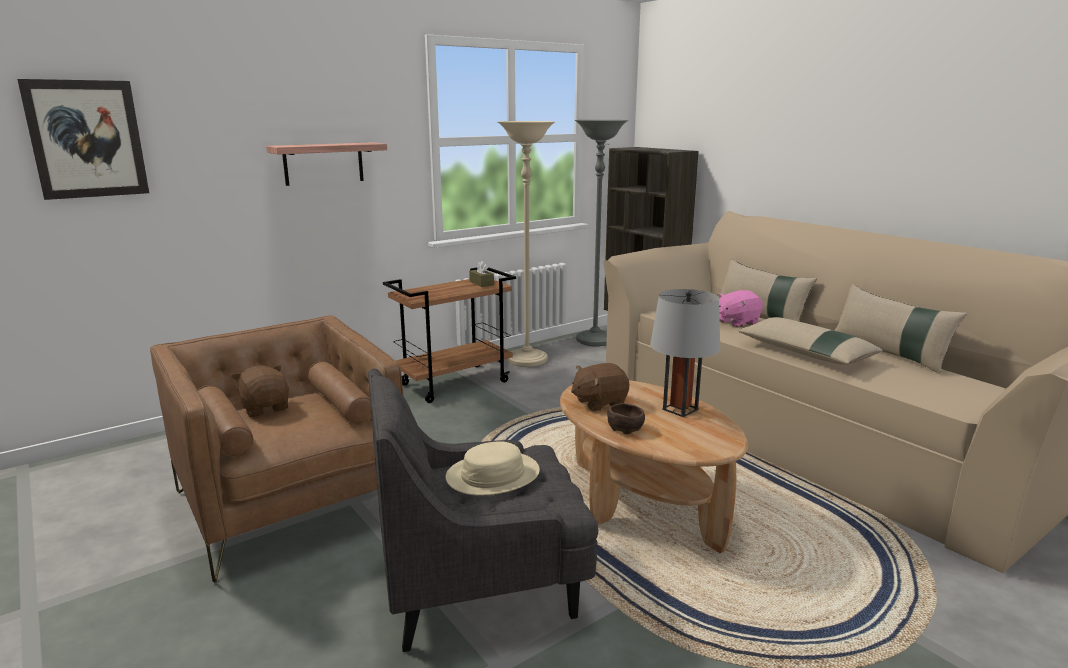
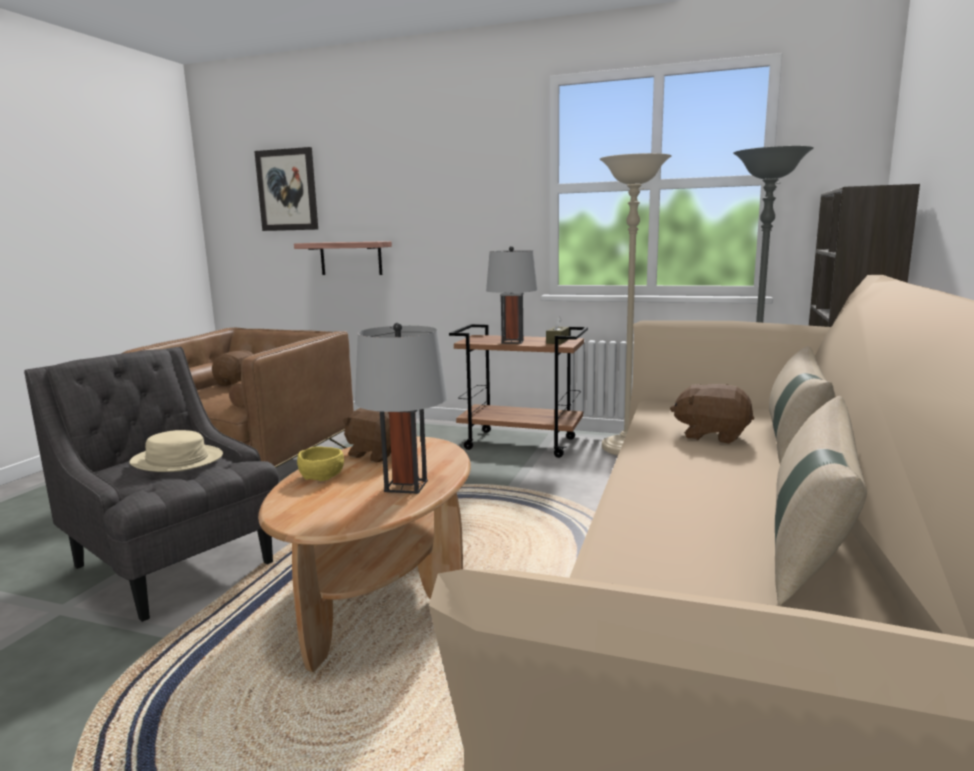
camera: 55 degrees right, 5 degrees down
shelf [266,142,387,186] -> shelf moved to [294,241,392,275]
brown bowl [607,403,645,434] -> yellow bowl [297,447,344,481]
pink plush toy [718,290,763,328] -> brown plush toy [670,384,754,444]
beige pillow [739,317,882,365] -> none
none -> grey table lamp [486,246,538,344]

